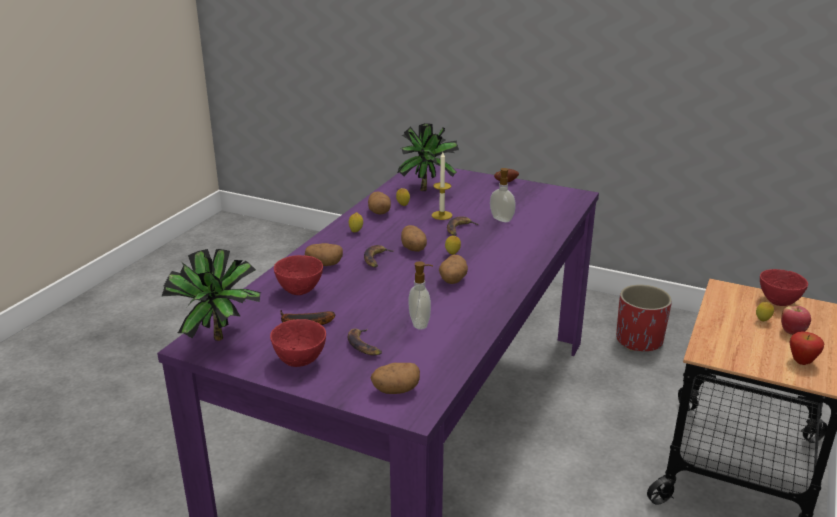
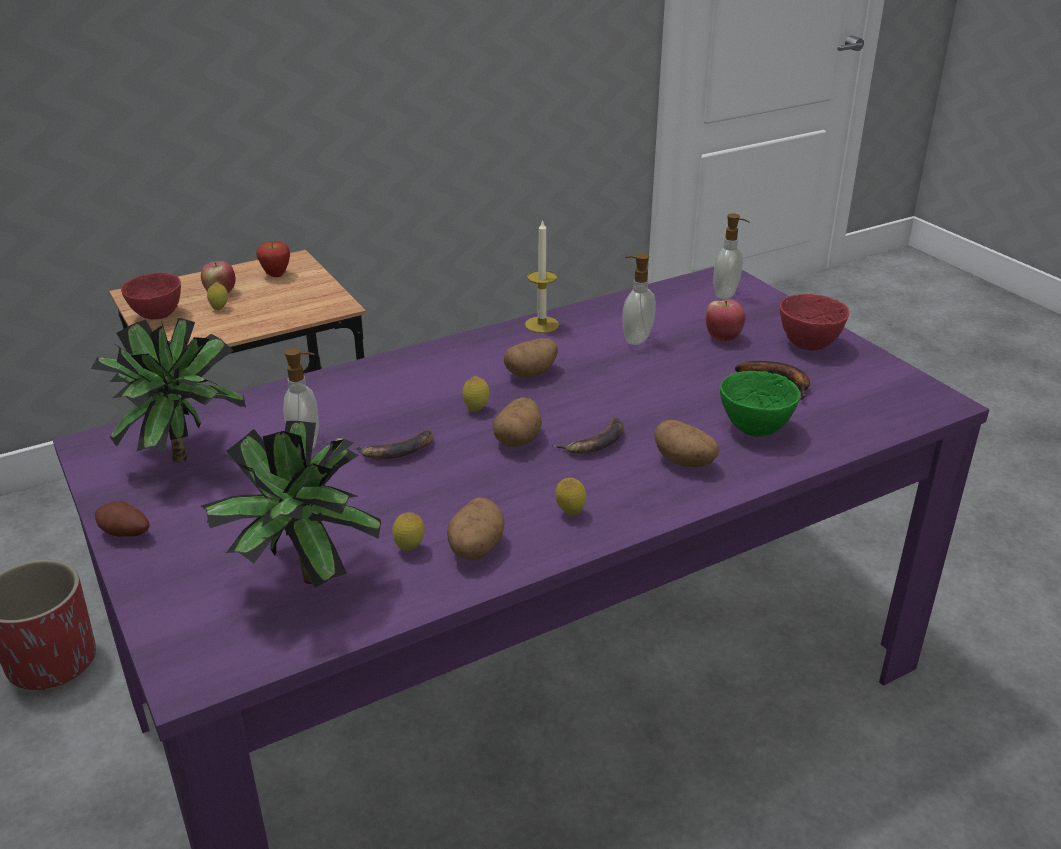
camera: 145 degrees left, 5 degrees up
potted plant [162,249,262,341] -> potted plant moved to [91,318,246,463]
red bowl [274,255,323,295] -> green bowl [720,371,801,437]
banana [348,328,382,356] -> apple [706,299,745,341]
potato [371,363,420,394] -> soap dispenser [713,213,750,299]
candle [432,152,452,220] -> candle moved to [525,219,559,333]

